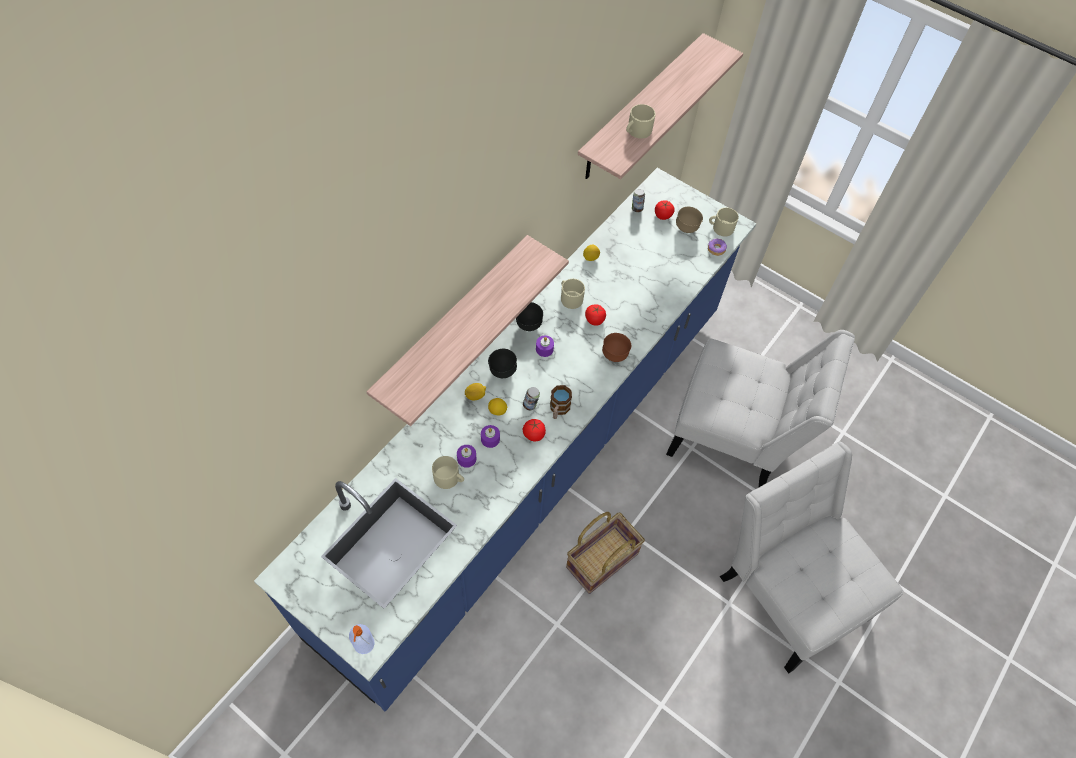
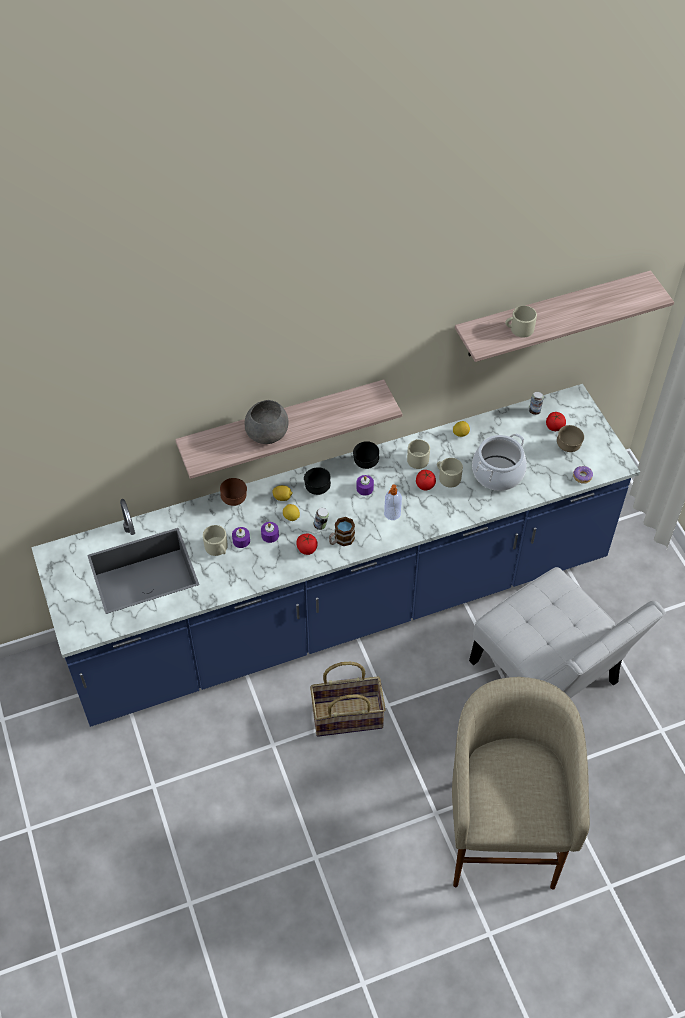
camera: 35 degrees right, 5 degrees down
soap dispenser [349,624,374,654] -> soap dispenser moved to [384,484,402,520]
brown bowl [602,333,631,362] -> brown bowl moved to [220,478,247,506]
beige mug [709,208,739,237] -> beige mug moved to [437,458,463,488]
white chair [720,442,903,674] -> beige stool [452,677,590,890]
none -> grey bowl [244,400,289,444]
none -> cooking pot [472,433,527,491]

